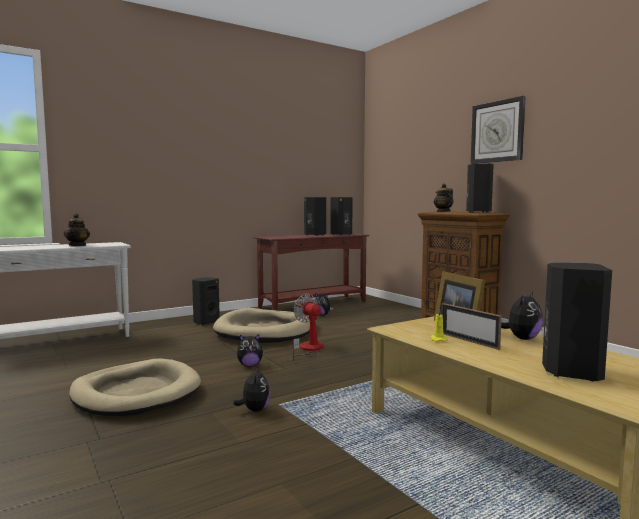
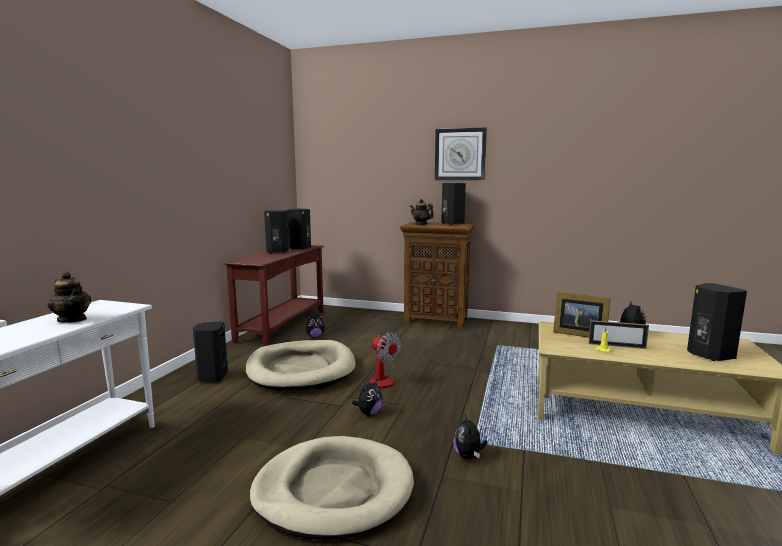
camera: 40 degrees left, 5 degrees up
plush toy [233,367,270,412] -> plush toy turned 135 degrees counterclockwise [453,413,488,459]
fan [291,294,324,362] -> fan turned 150 degrees counterclockwise [369,332,401,389]

